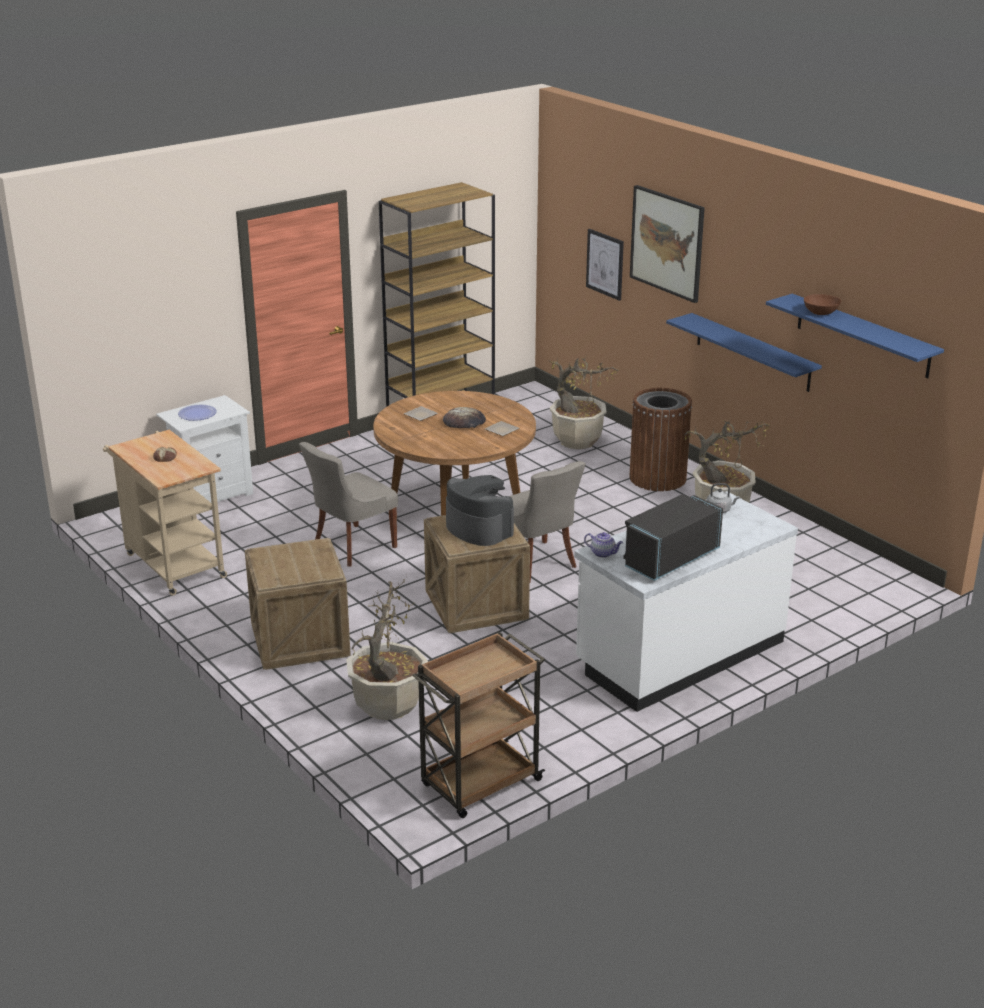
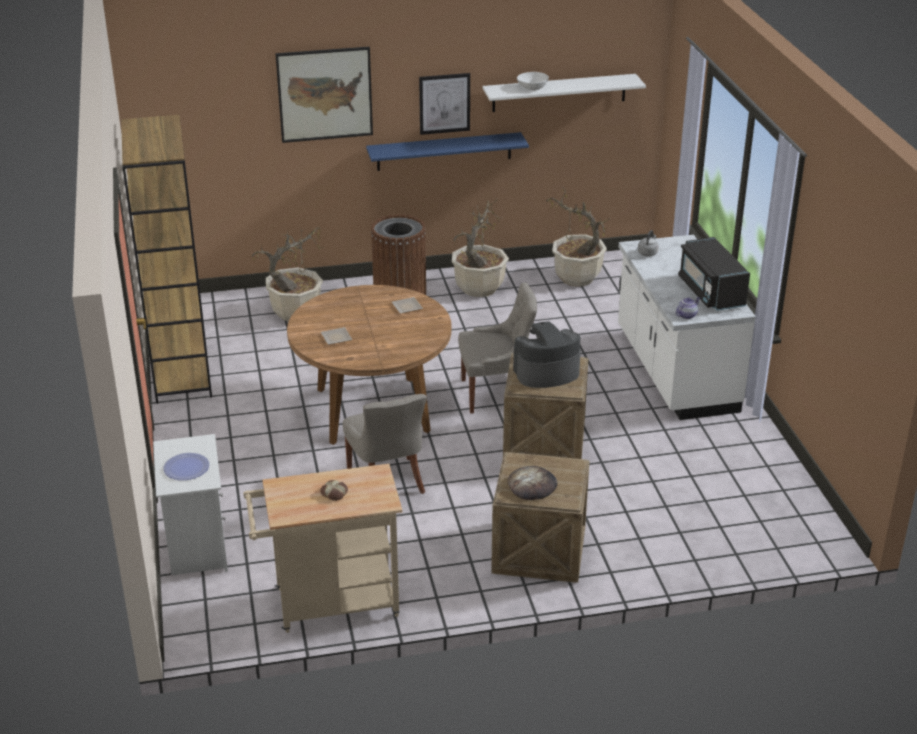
camera: 65 degrees left, 5 degrees up
potted plant [346,575,428,720] -> potted plant moved to [546,187,610,287]
brown cart [412,632,545,818] -> none
bread [443,407,486,428] -> bread moved to [508,466,557,500]
picture [586,229,624,301] -> picture moved to [419,73,470,135]
blue shelf [766,294,944,378] -> white shelf [482,74,646,112]
brown bowl [804,294,841,315] -> white bowl [517,72,549,90]

